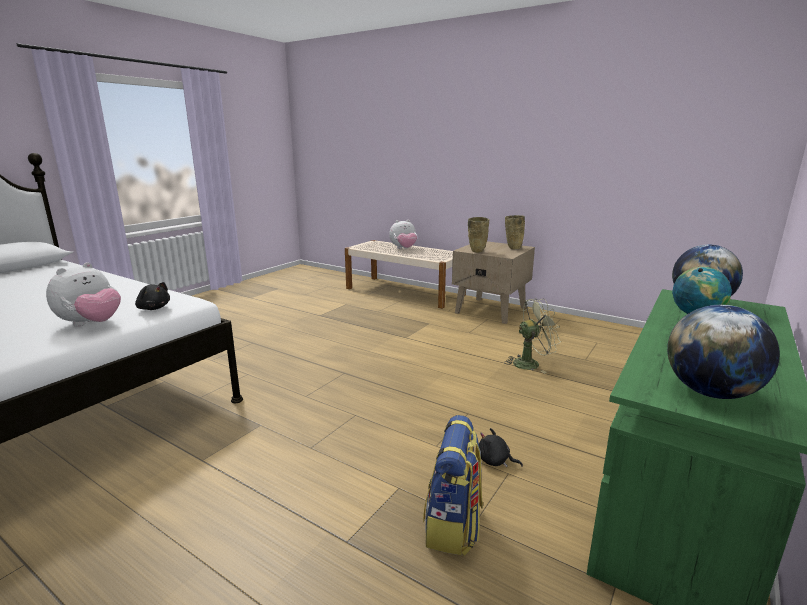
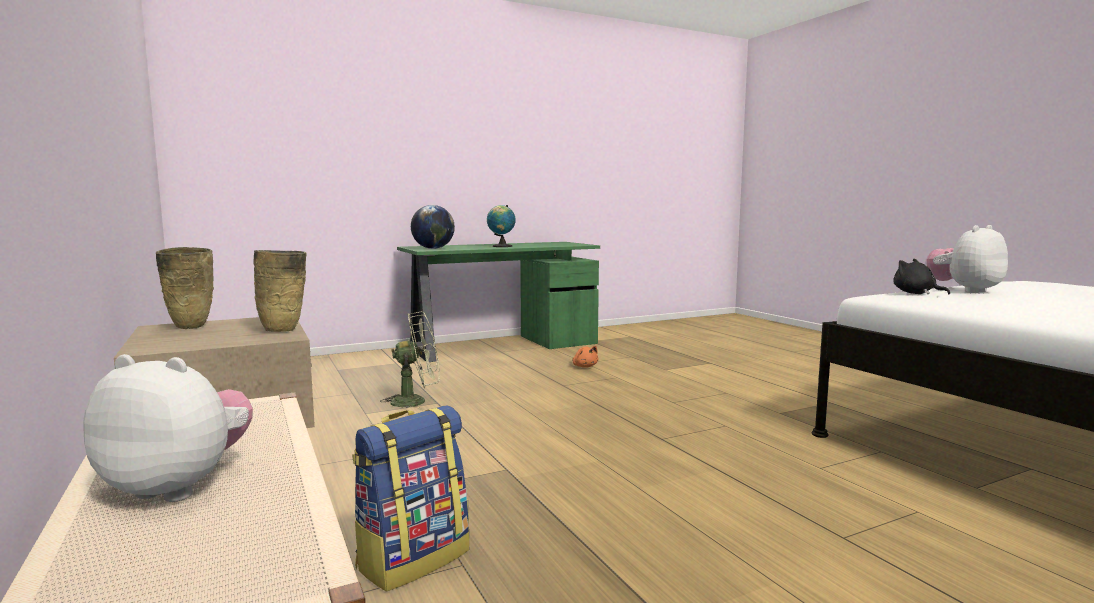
camera: 150 degrees left, 10 degrees down
backpack [423,415,483,556] -> backpack moved to [352,405,469,592]
black plush toy [479,428,523,467] -> orange plush toy [572,346,598,368]
green fan [504,298,561,373] -> green fan turned 150 degrees clockwise [380,311,440,411]
globe [667,305,780,399] -> none

